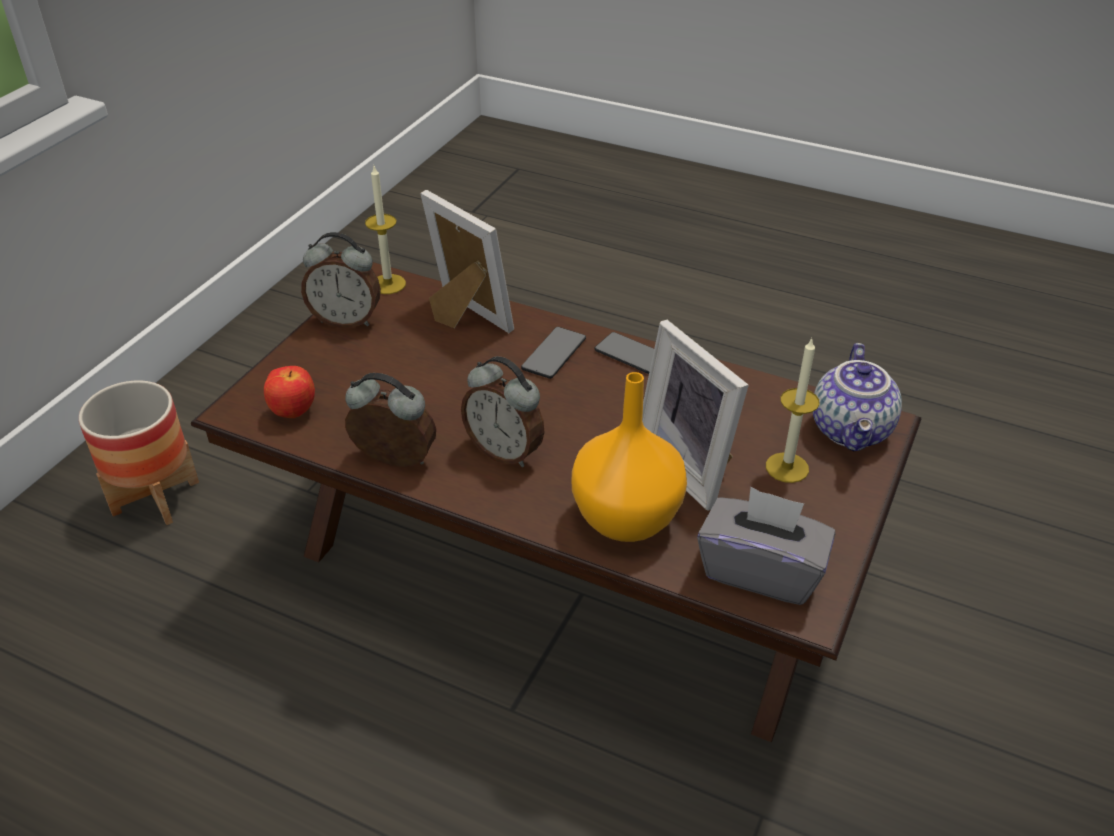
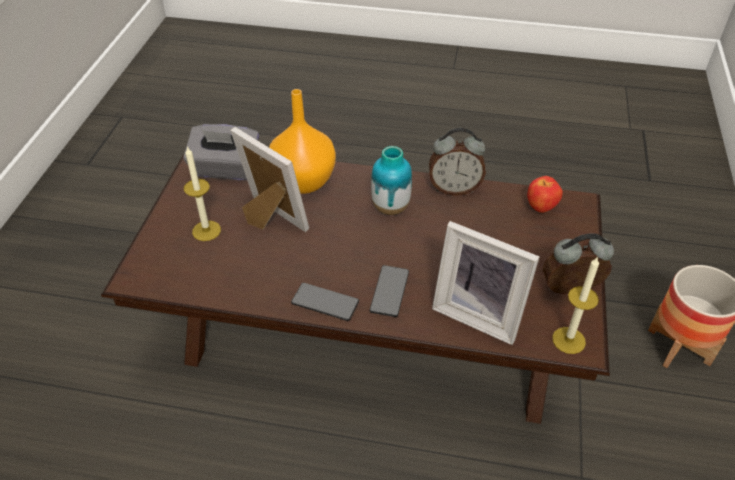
camera: 165 degrees right, 5 degrees up
alarm clock [461,356,544,467] -> vase [371,146,412,215]
teapot [813,343,902,451] -> none

